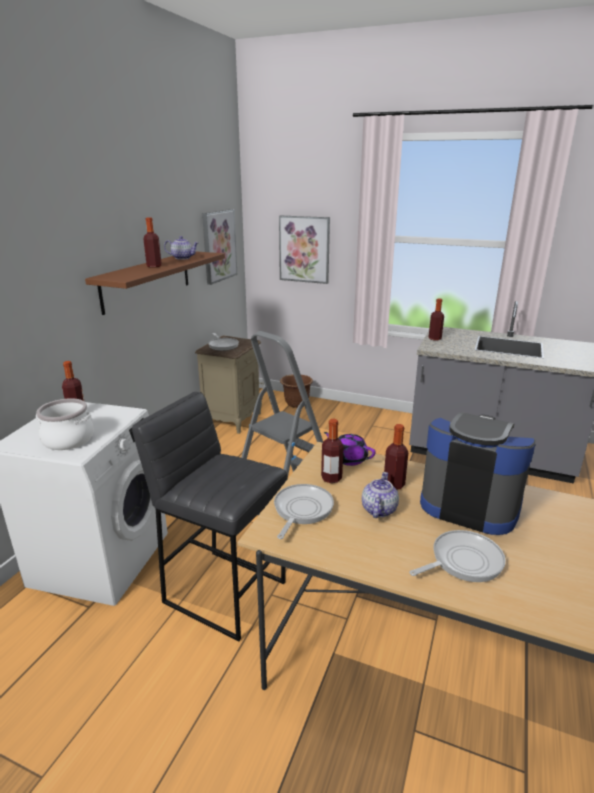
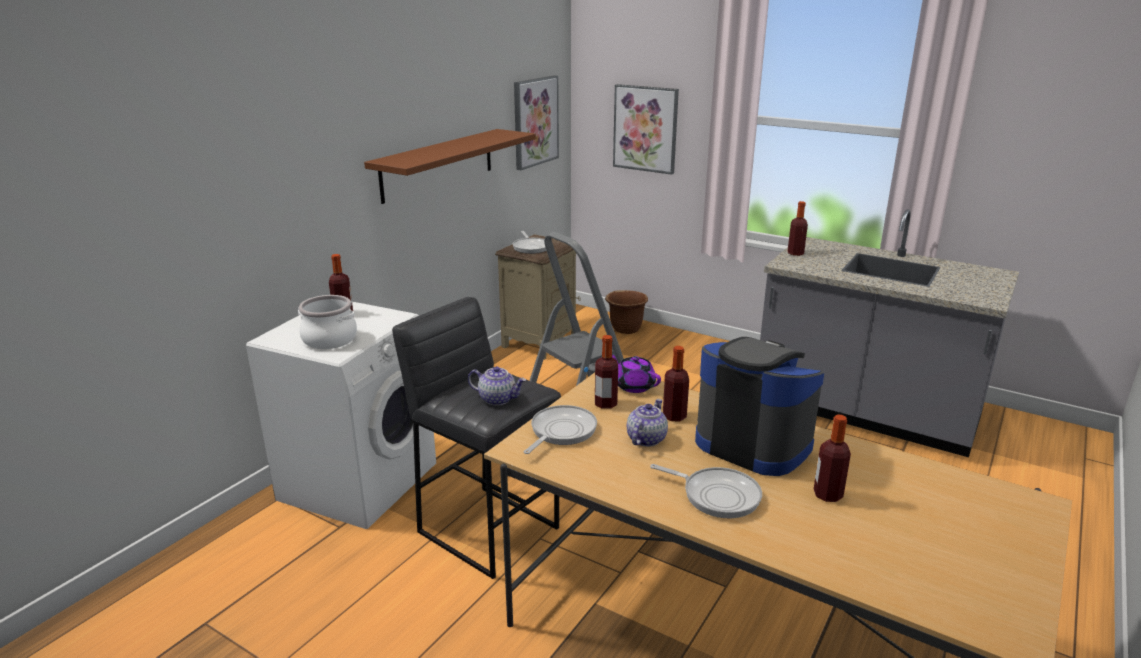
camera: 10 degrees right, 0 degrees up
bottle [144,217,162,268] -> bottle moved to [814,415,851,502]
teapot [164,236,199,260] -> teapot moved to [468,366,526,406]
frying pan [409,530,506,582] -> frying pan turned 45 degrees clockwise [650,464,762,518]

